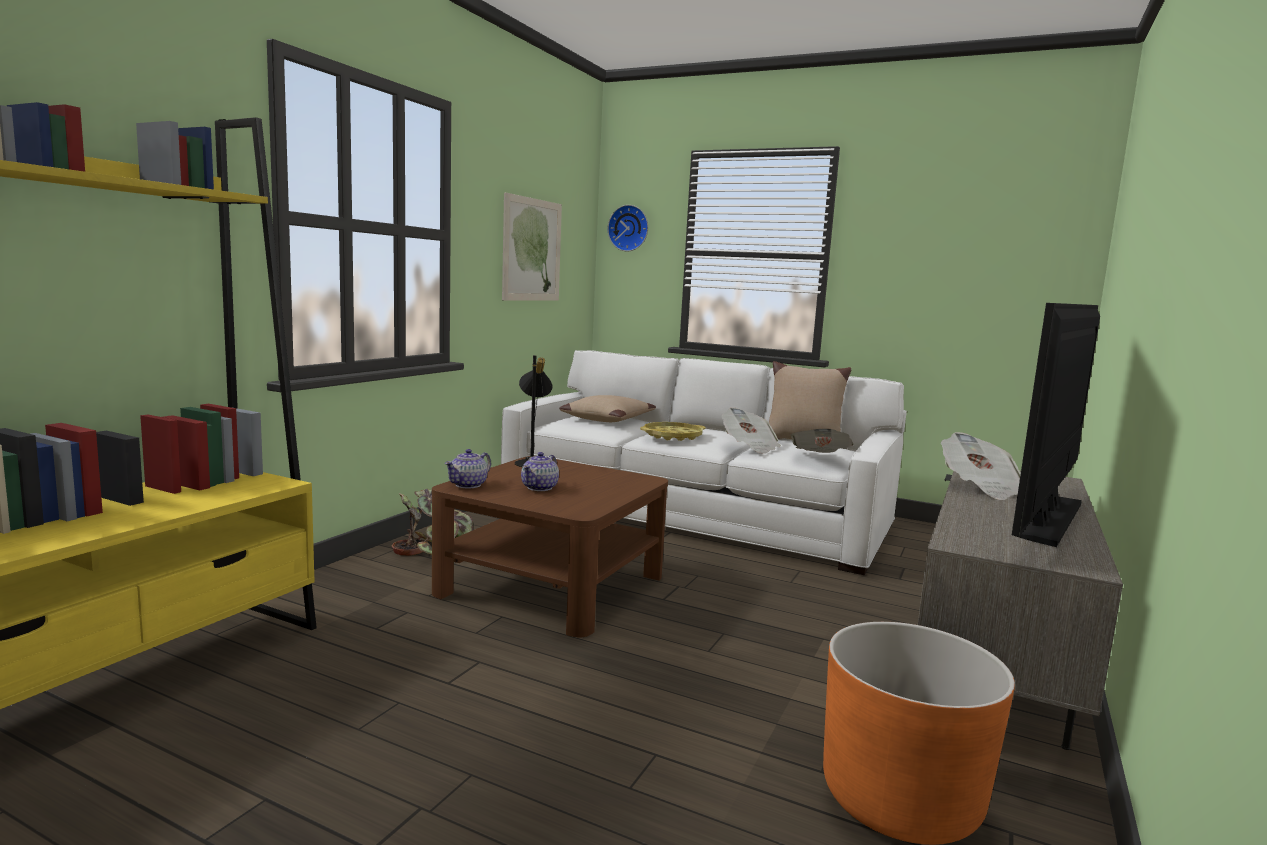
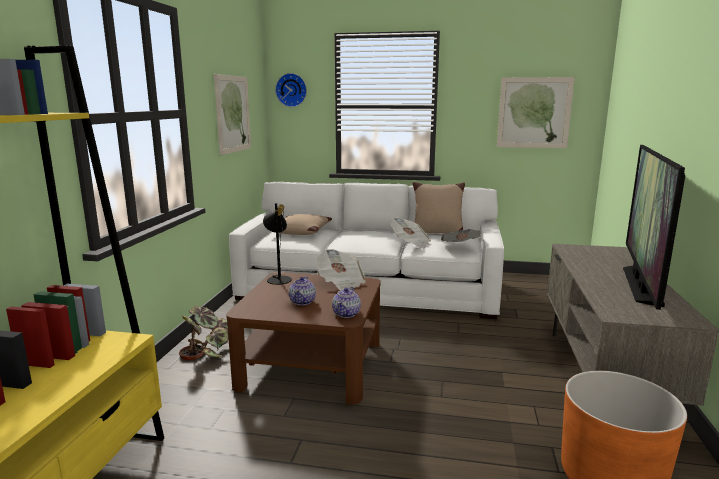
camera: 15 degrees left, 5 degrees up
teapot [445,449,491,488] -> teapot moved to [332,287,361,318]
yellow tray [640,422,706,441] -> none
newspaper [941,432,1021,500] -> newspaper moved to [316,249,366,290]
none -> picture [497,77,575,148]

